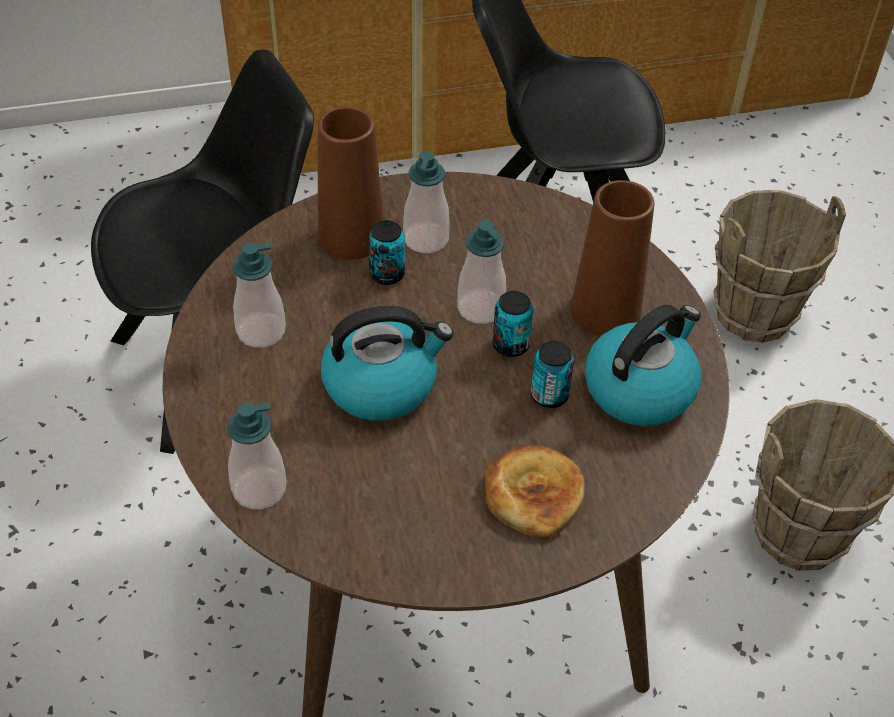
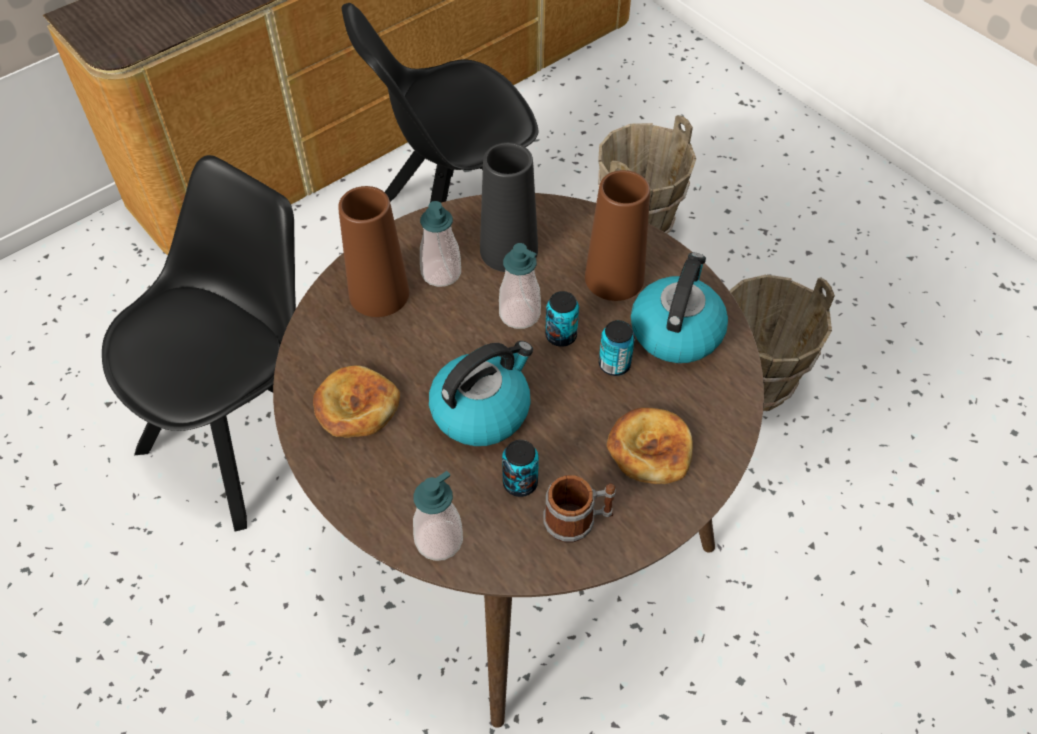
camera: 25 degrees left, 5 degrees up
soap dispenser [233,243,286,348] -> bread [313,365,400,438]
can [368,220,405,285] -> can moved to [502,440,539,497]
none -> black vase [480,142,538,272]
none -> mug [543,475,616,542]

